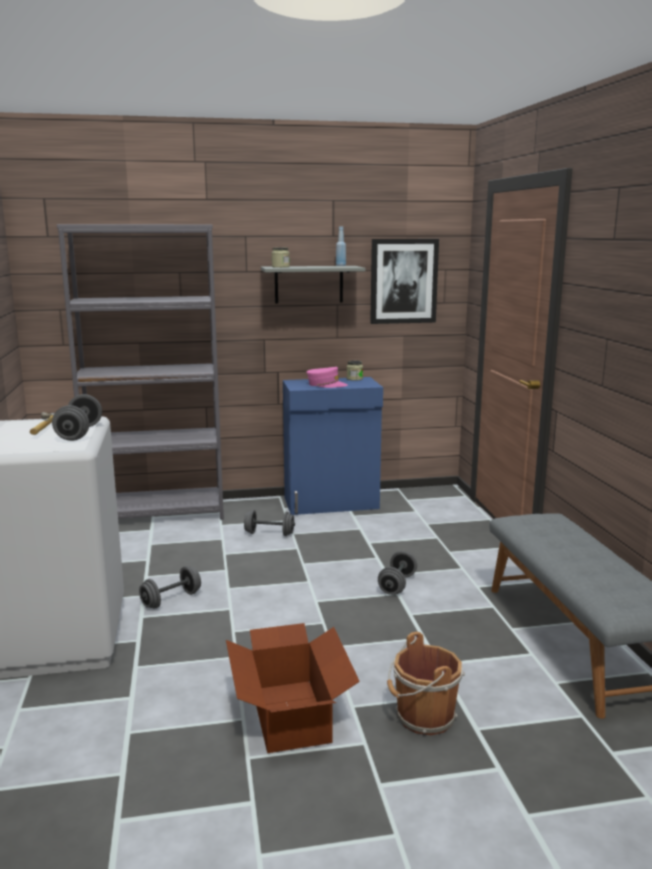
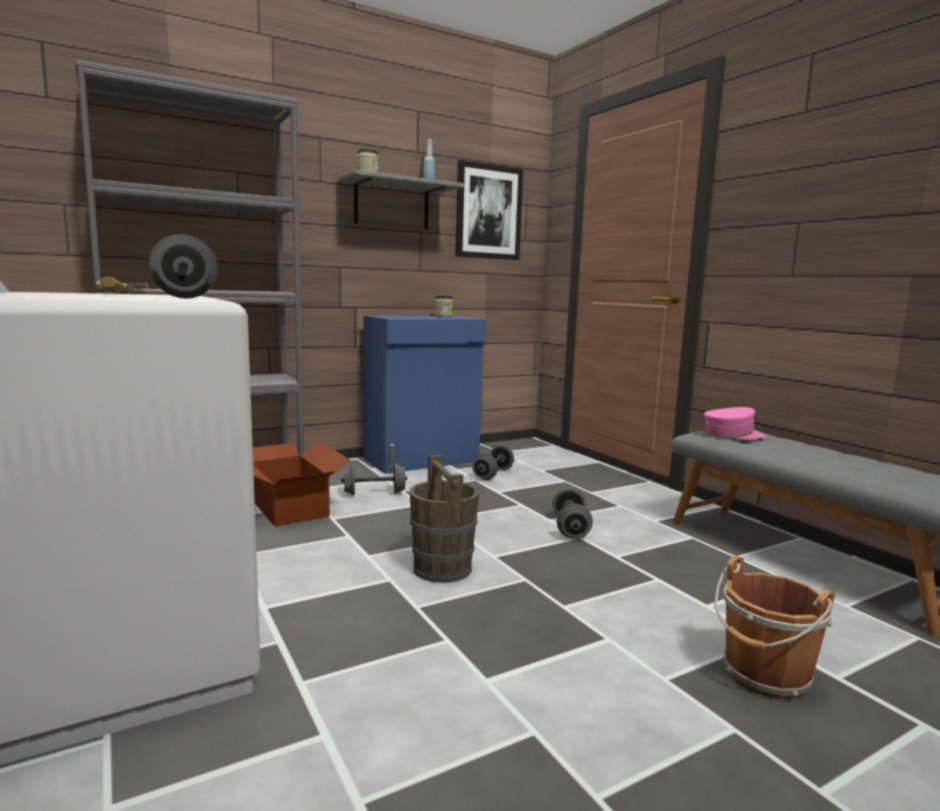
camera: 20 degrees left, 5 degrees down
grey dumbbell [139,566,201,609] -> grey dumbbell moved to [472,445,514,480]
cardboard box [226,623,360,753] -> cardboard box moved to [253,441,351,526]
pink cap [307,367,347,388] -> pink cap moved to [704,407,766,439]
none -> brown bucket [410,455,479,583]

